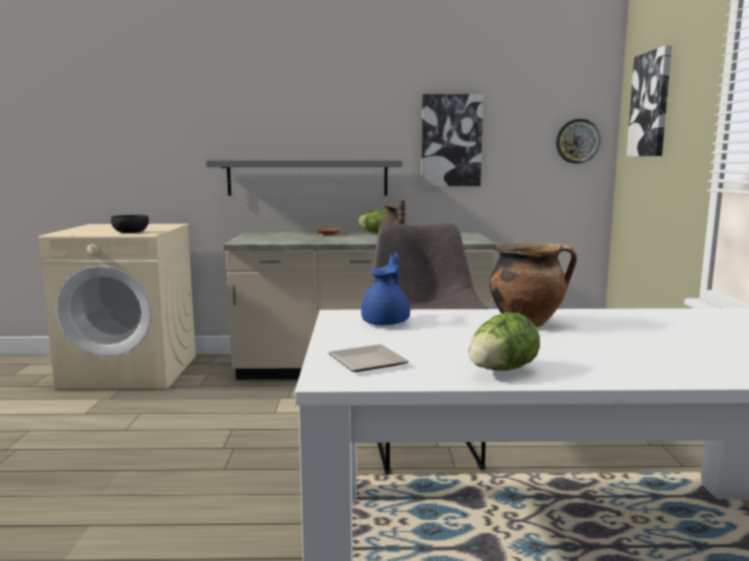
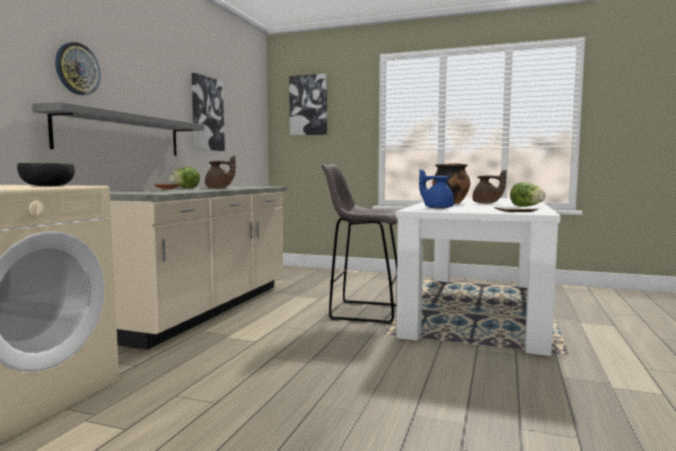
camera: 70 degrees left, 5 degrees down
wall clock [556,119,601,164] -> wall clock moved to [55,42,101,95]
none -> brown teapot [472,170,506,204]

